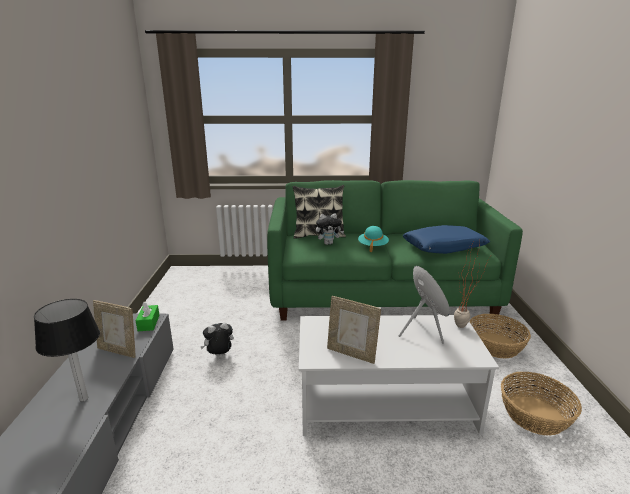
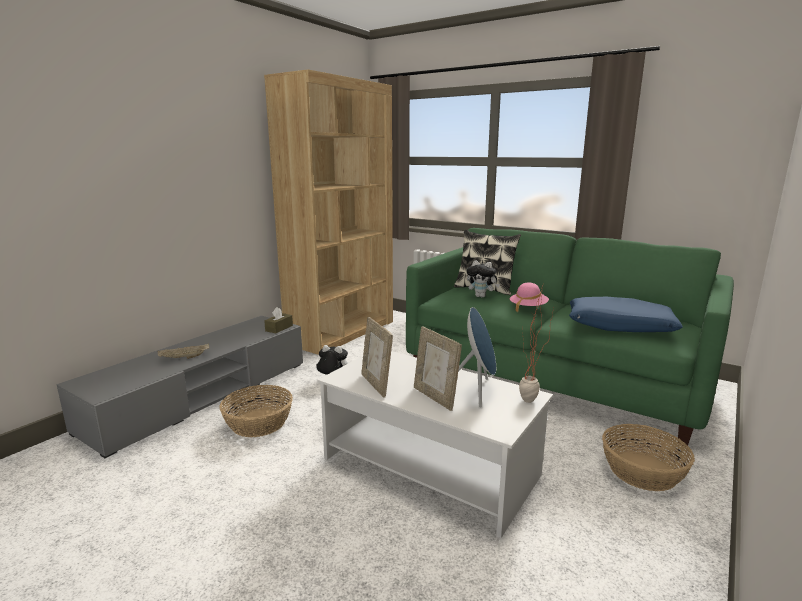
camera: 35 degrees right, 5 degrees down
table lamp [34,299,100,402] -> beige tray [158,343,209,359]
picture frame [93,300,135,358] -> picture frame moved to [414,326,462,411]
green tissue box [136,302,159,331] -> brown tissue box [264,307,293,333]
turquoise hat [358,226,389,252] -> pink hat [510,282,549,312]
basket [501,372,582,436] -> basket moved to [219,385,293,437]
none -> brown bookcase [264,69,393,355]

